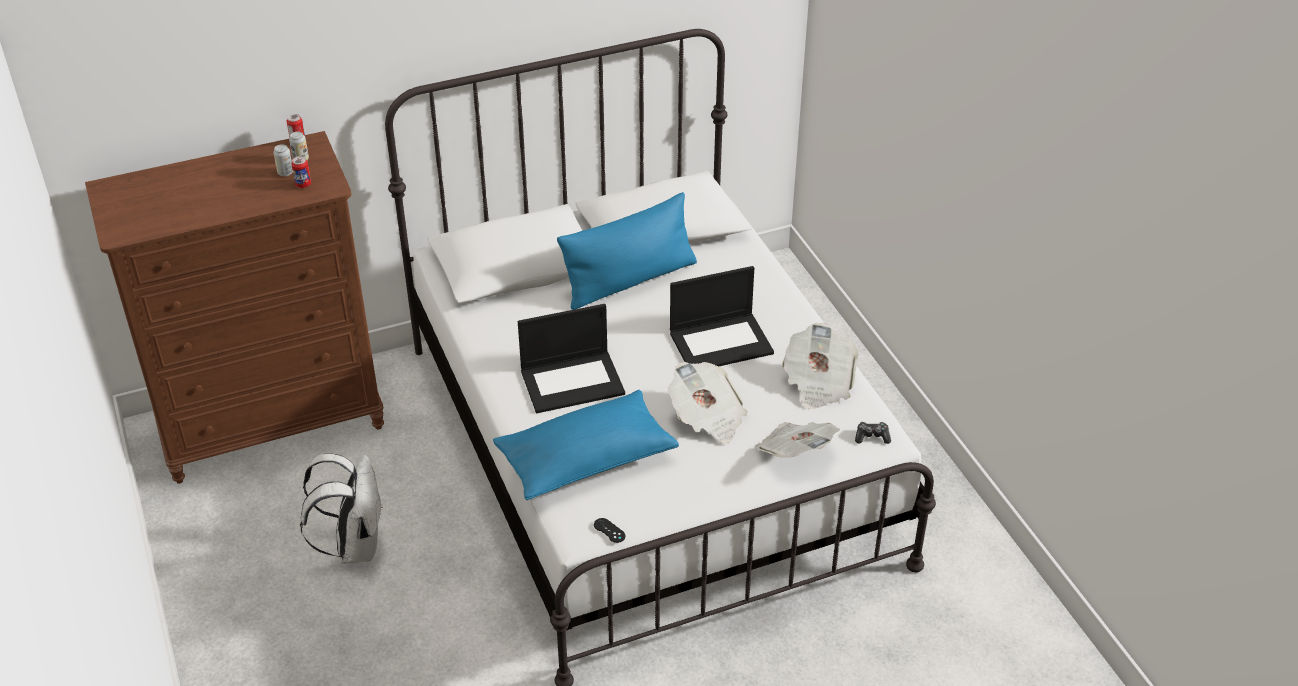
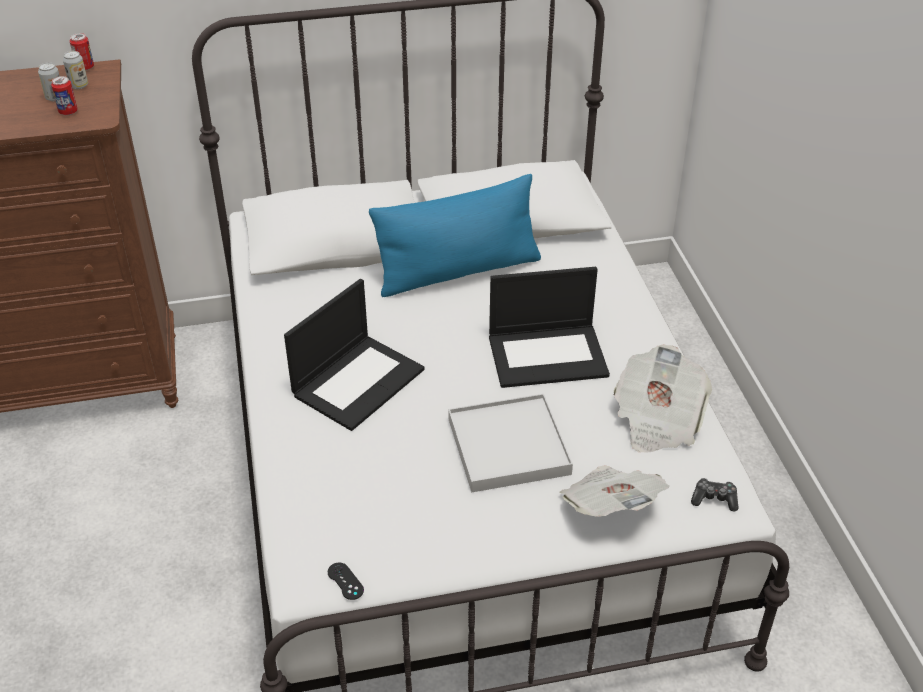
camera: 10 degrees right, 0 degrees up
white backpack [300,453,383,564] -> none
blue pillow [493,390,679,500] -> none
laptop [518,304,625,413] -> laptop turned 45 degrees counterclockwise [284,279,425,431]
newspaper [668,362,748,444] -> white tray [449,394,573,492]

